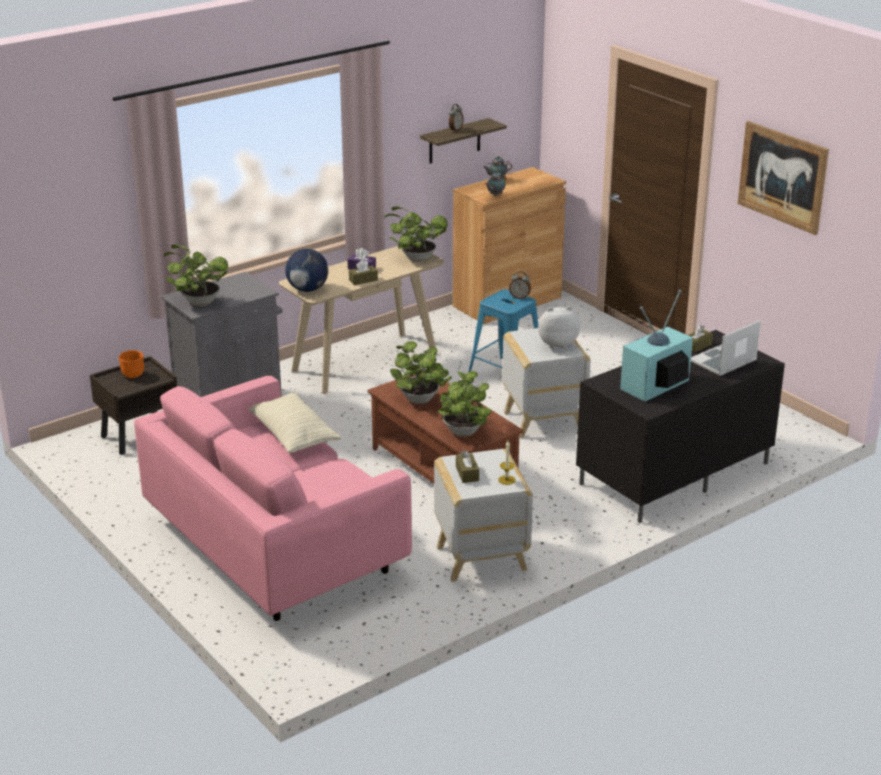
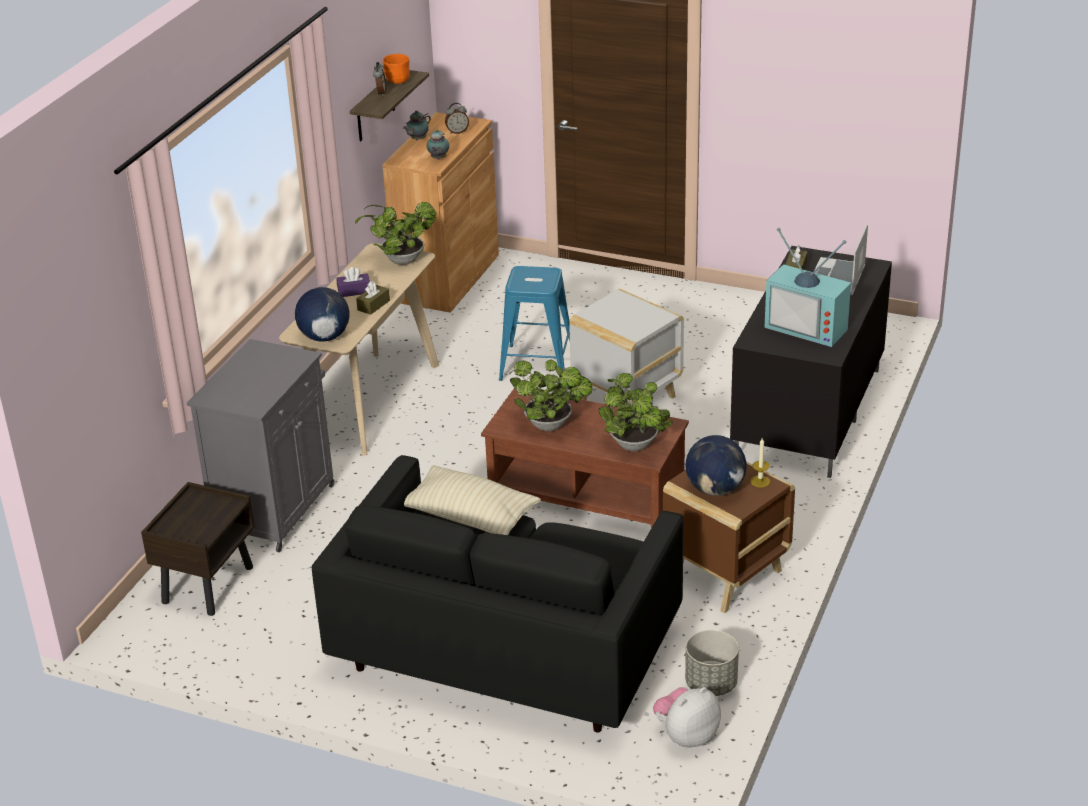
camera: 30 degrees left, 5 degrees up
orange bowl [119,350,144,378] -> orange bowl moved to [383,54,410,84]
pink sofa [134,376,412,621] -> black sofa [312,455,684,733]
potted plant [164,245,228,306] -> none
white side table [434,449,533,582] -> brown side table [663,461,795,614]
brown tissue box [456,450,479,483] -> globe [685,435,747,496]
alarm clock [509,271,531,299] -> alarm clock moved to [445,103,469,134]
plush toy [538,306,580,349] -> plush toy moved to [653,687,721,748]
television [620,290,693,402] -> television turned 75 degrees counterclockwise [764,228,851,347]
picture [738,121,829,235] -> none
none -> grey planter [685,630,739,696]

